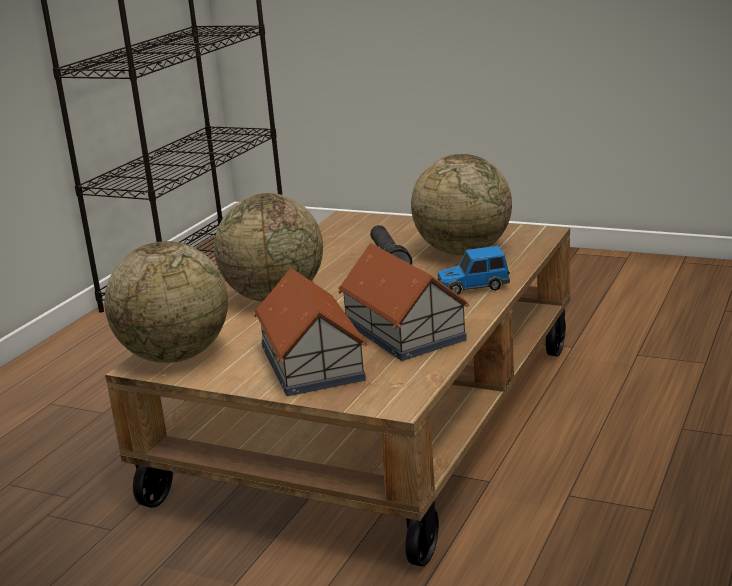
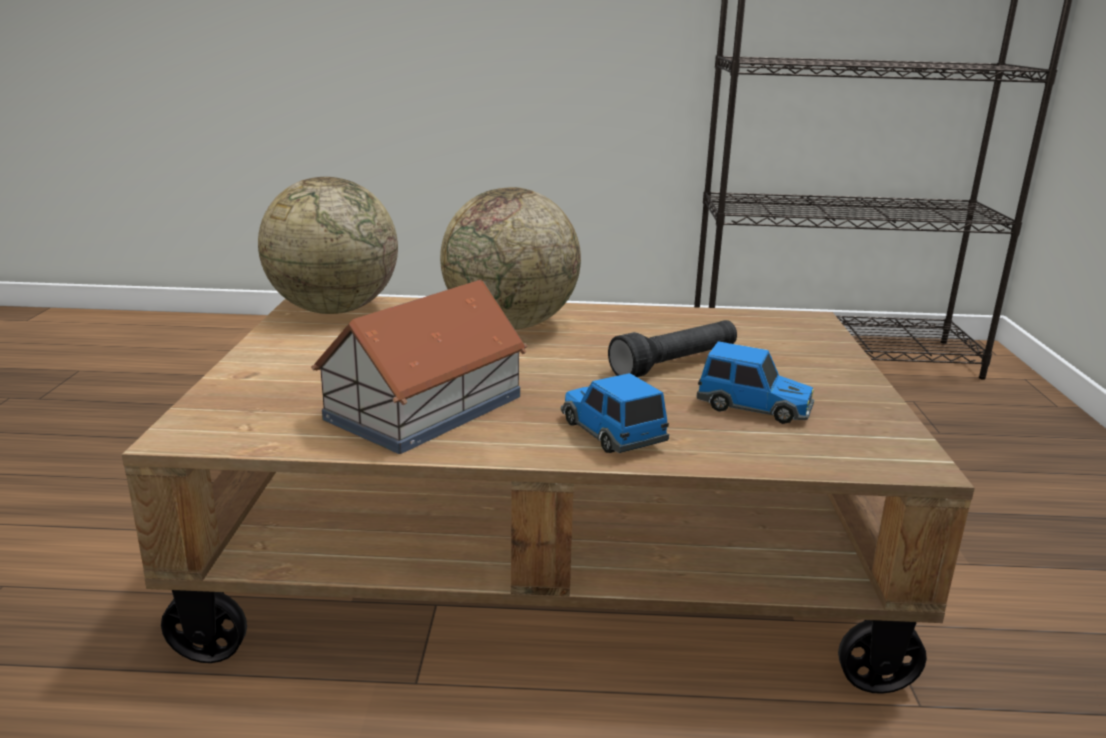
camera: 65 degrees right, 0 degrees up
toy house [254,268,367,396] -> none
globe [411,154,512,255] -> toy car [697,341,814,424]

